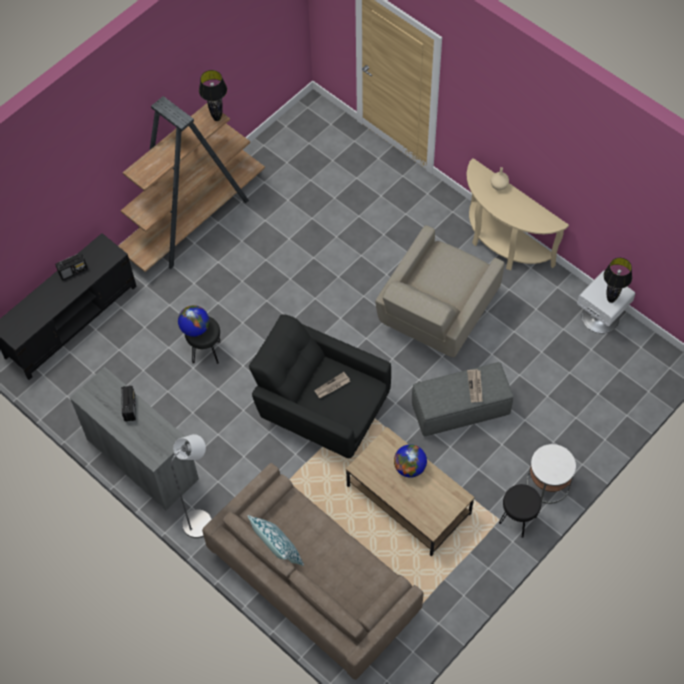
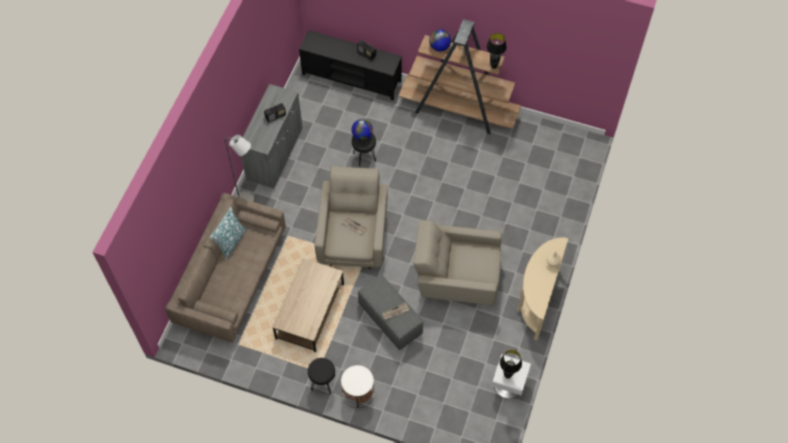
camera: 65 degrees right, 0 degrees up
black armchair [249,314,391,459] -> beige armchair [315,166,388,269]
globe [394,444,427,478] -> globe moved to [429,29,451,52]

